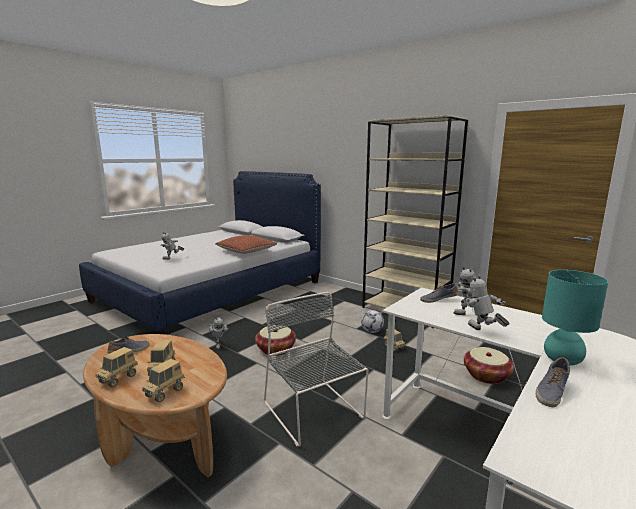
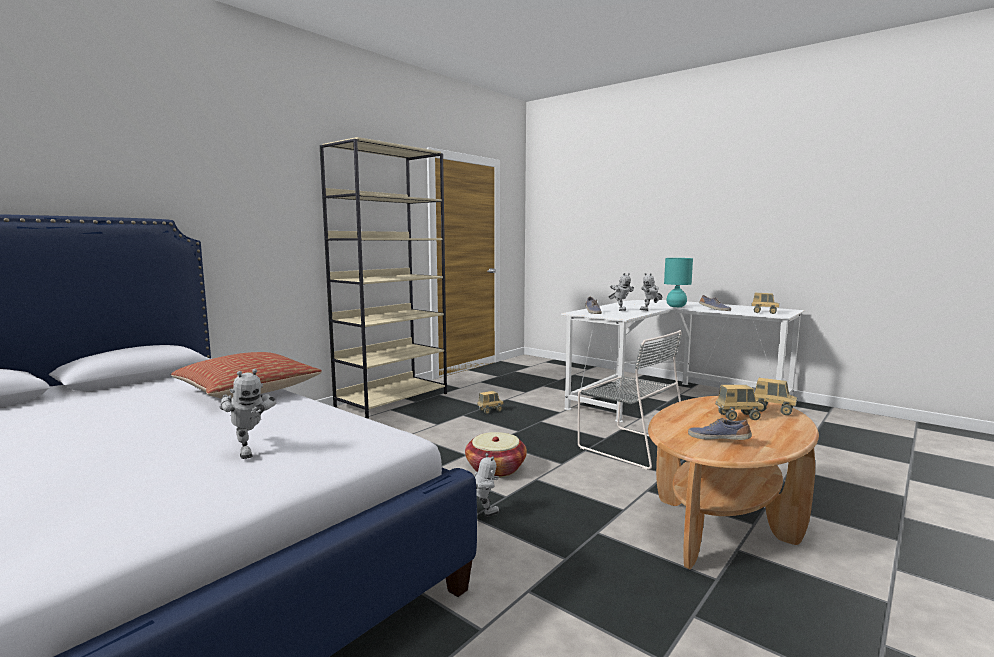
camera: 90 degrees left, 5 degrees down
toy truck [96,347,138,388] -> toy truck moved to [751,293,779,314]
grey chair [264,292,368,447] -> grey chair turned 105 degrees counterclockwise [578,330,682,470]
football [361,310,384,333] -> none
basket [464,347,514,384] -> none

